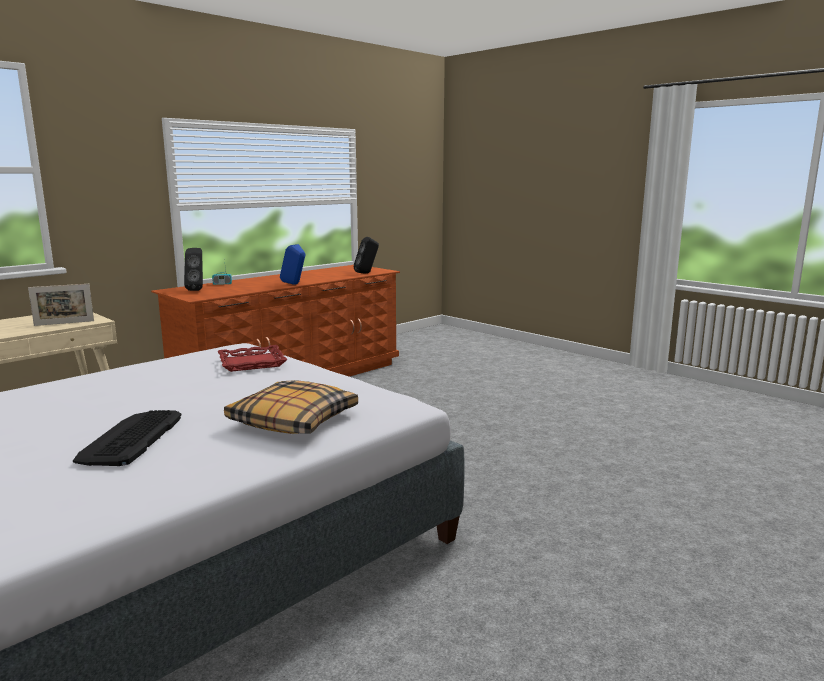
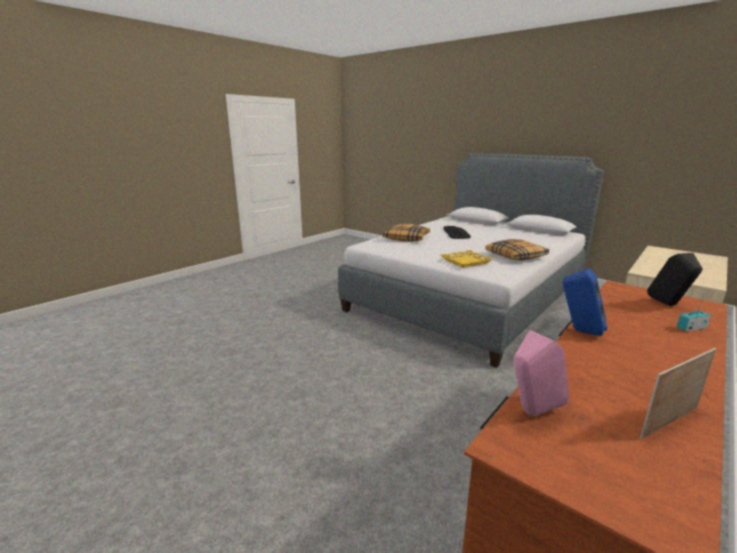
camera: 175 degrees right, 5 degrees up
picture frame [28,284,94,326] -> picture frame moved to [640,348,716,439]
red tray [218,345,287,372] -> yellow tray [441,250,493,268]
black speaker [353,237,379,274] -> pink speaker [513,330,569,416]
none -> pillow [485,239,549,260]

